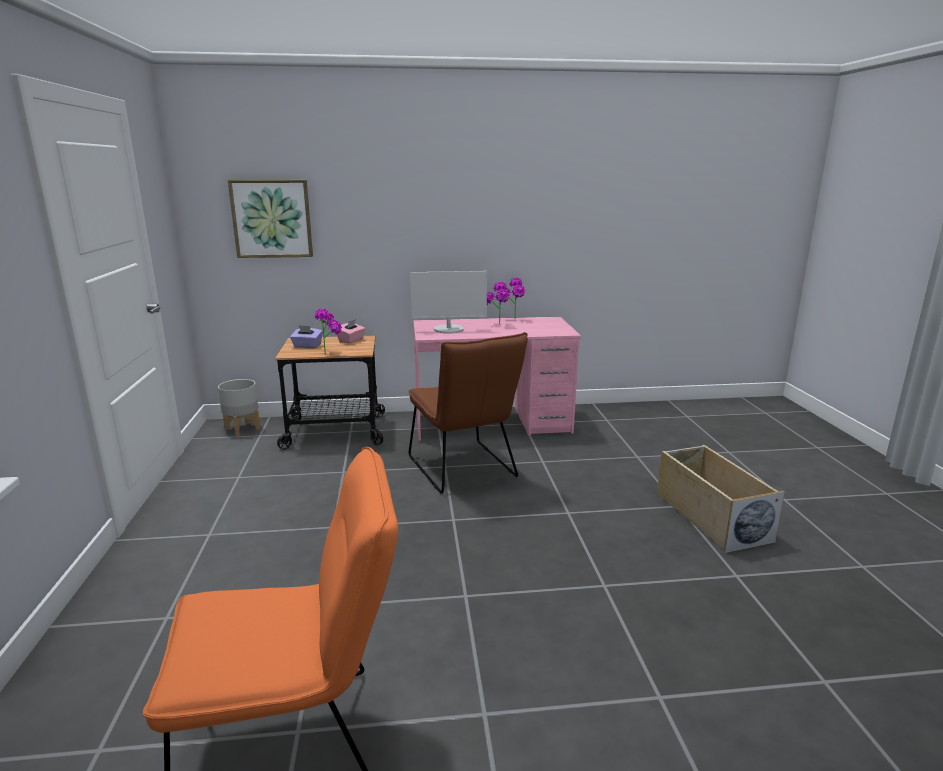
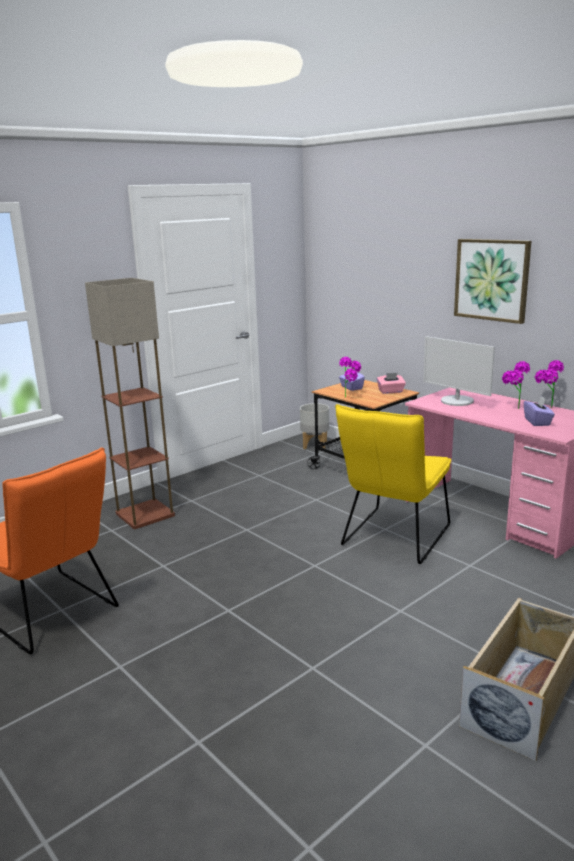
camera: 55 degrees right, 0 degrees up
picture [228,180,313,258] -> picture moved to [454,239,531,324]
brown chair [409,332,528,494] -> yellow chair [335,404,451,564]
none -> floor lamp [85,278,175,529]
none -> purple tissue box [524,396,555,426]

